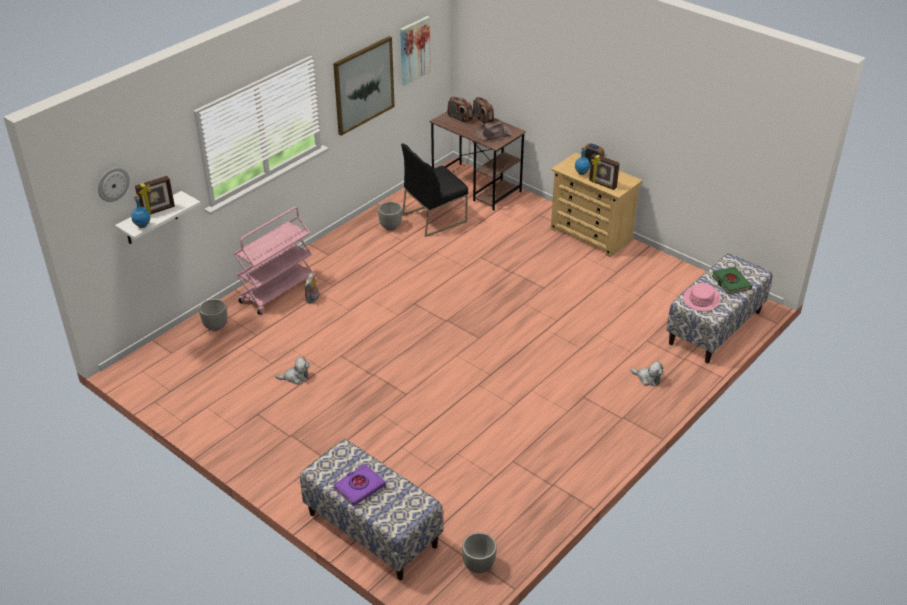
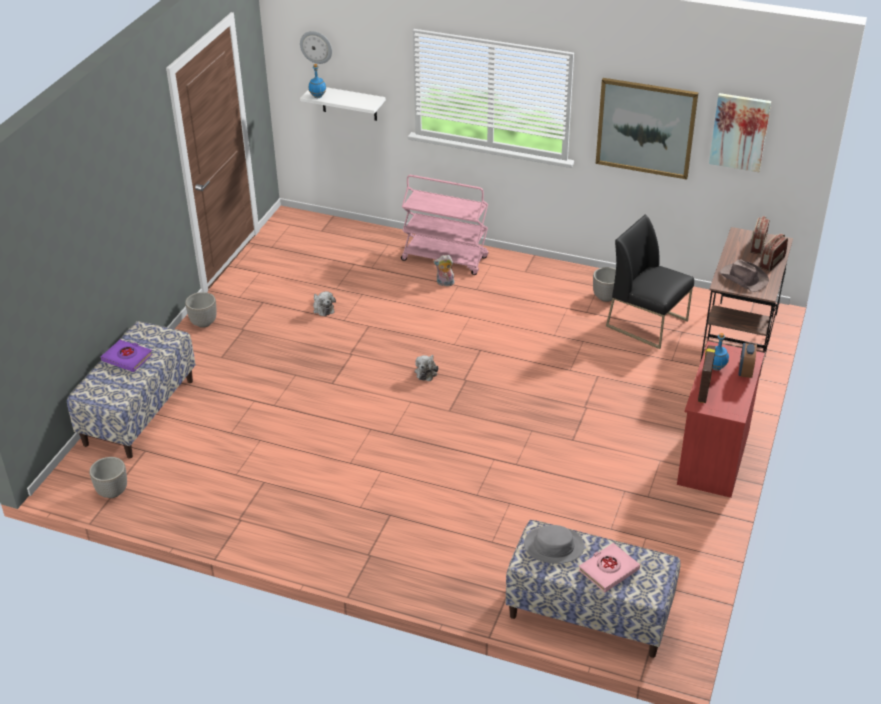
camera: 70 degrees right, 0 degrees up
picture frame [135,176,175,215] -> none
planter [199,299,227,331] -> planter moved to [185,292,217,328]
beige dresser [551,152,642,257] -> red dresser [677,341,765,498]
plush toy [630,362,664,386] -> plush toy moved to [415,355,438,381]
pink hat [683,283,721,311] -> grey hat [524,525,584,564]
green book [712,267,752,294] -> pink book [579,543,640,592]

